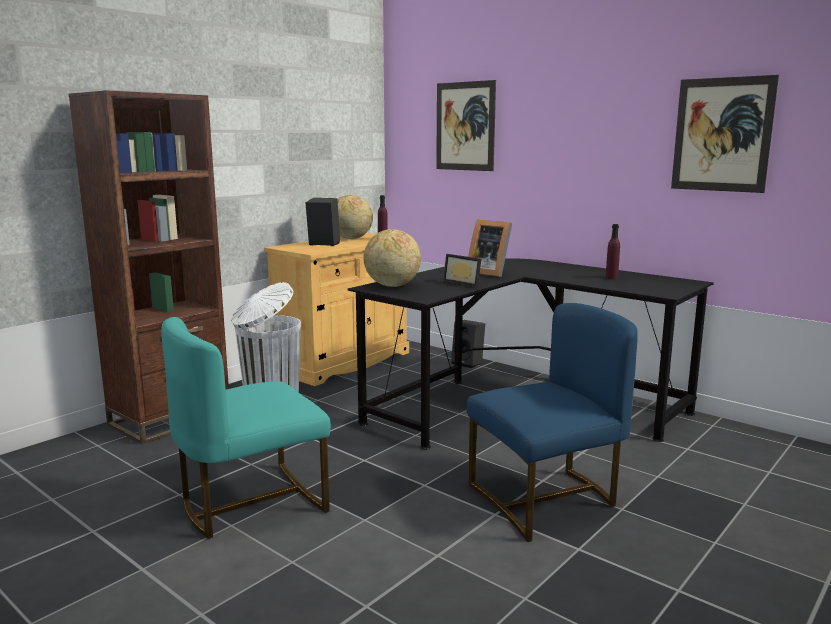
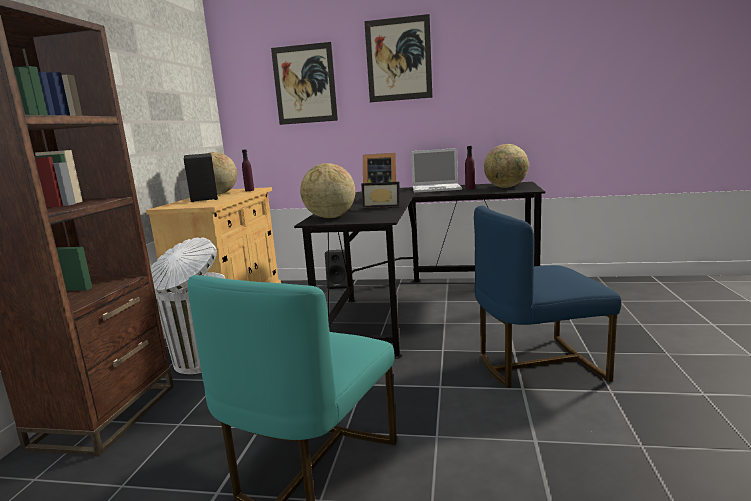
camera: 30 degrees left, 0 degrees up
blue chair [466,303,638,542] -> blue chair turned 135 degrees counterclockwise [474,206,621,388]
picture [671,75,779,193] -> picture moved to [364,14,433,102]
none -> laptop [411,148,462,193]
none -> globe [484,144,529,188]

